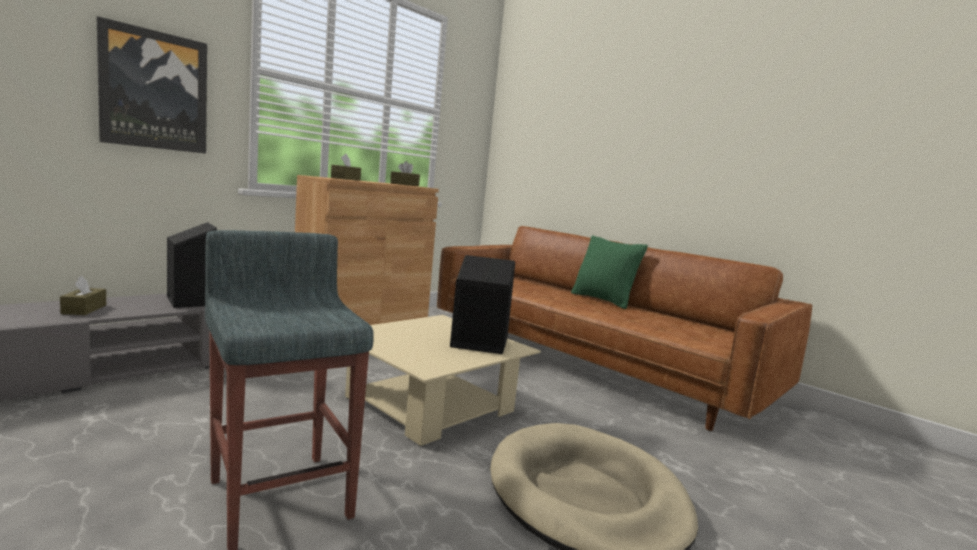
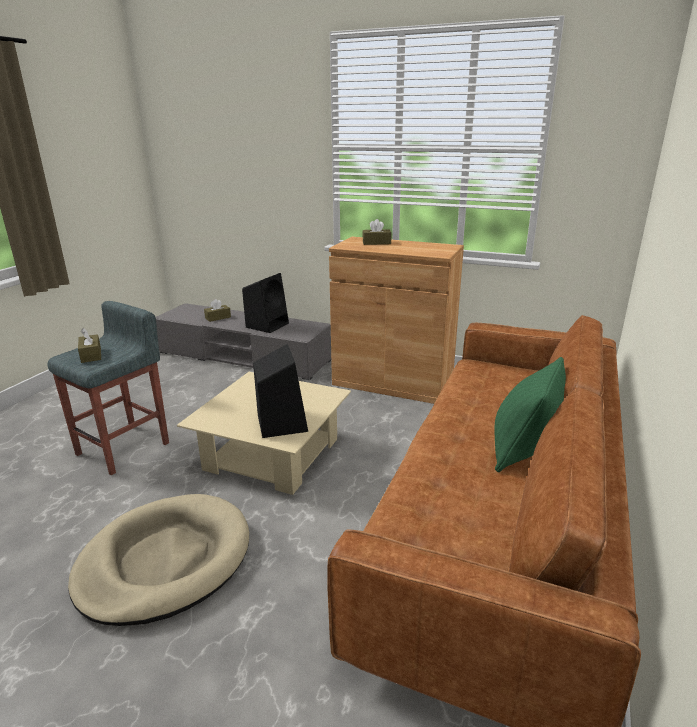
camera: 70 degrees right, 15 degrees up
picture [97,16,207,154] -> none
brown tissue box [390,161,420,186] -> brown tissue box moved to [78,328,101,363]

